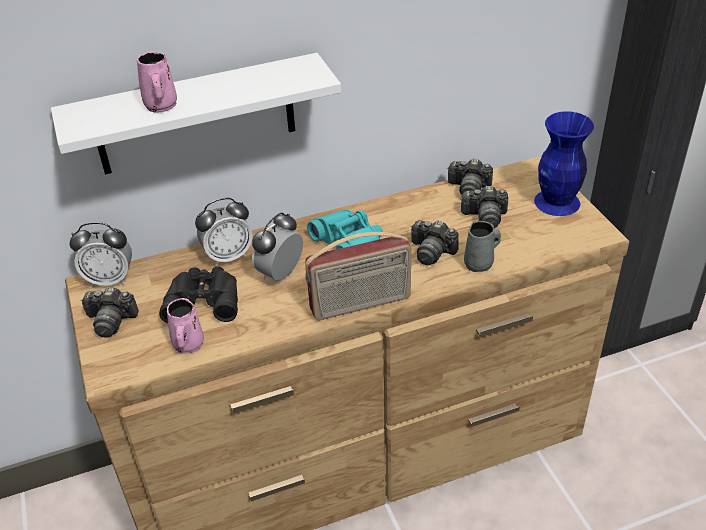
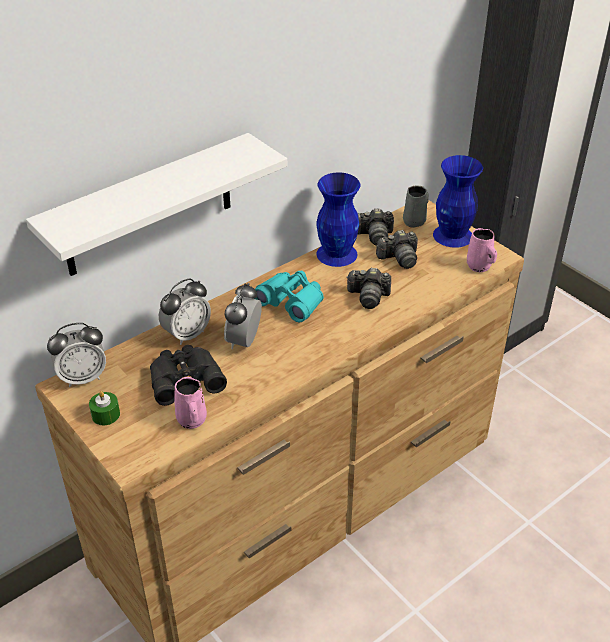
camera: 20 degrees left, 0 degrees up
camera [81,287,139,337] -> green candle [89,391,120,425]
pink mug [137,51,177,113] -> pink mug moved to [467,228,497,272]
radio [305,232,411,320] -> none
grey mug [464,221,501,272] -> grey mug moved to [403,185,429,228]
none -> blue vase [316,172,360,267]

